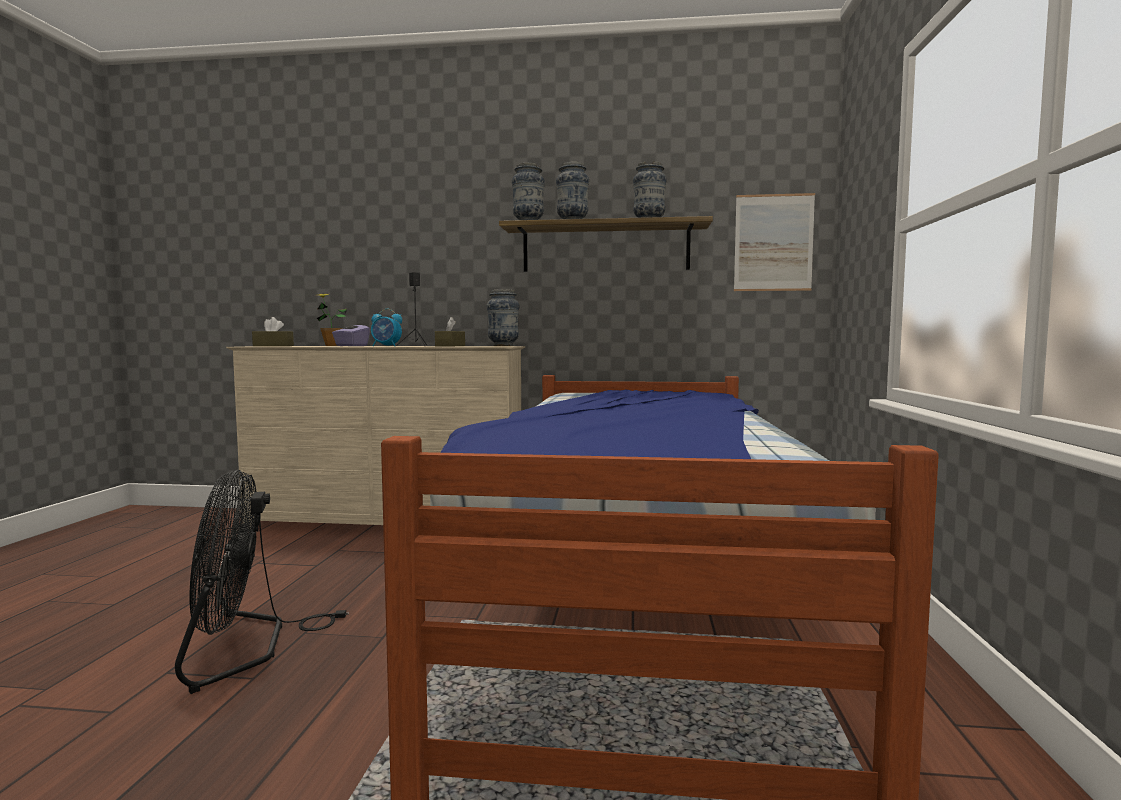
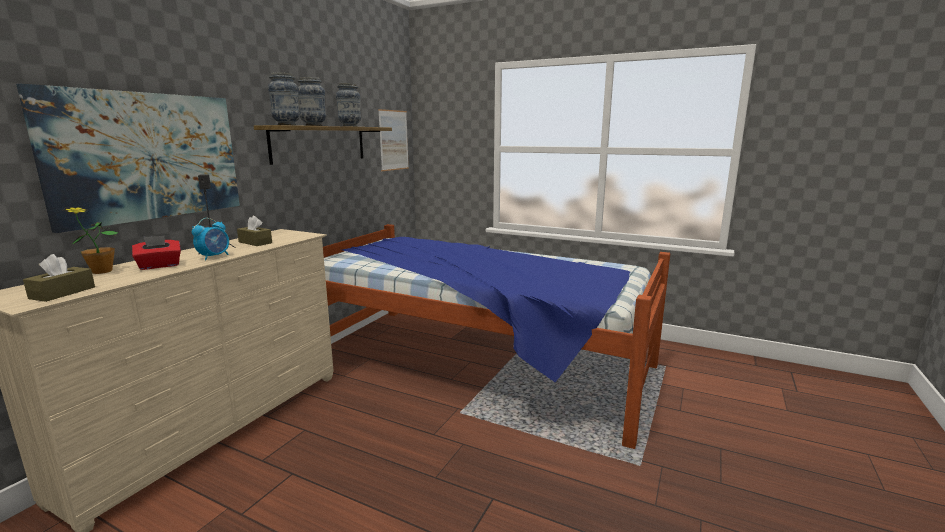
camera: 70 degrees left, 10 degrees up
black fan [175,470,348,694] -> none
purple tissue box [332,319,370,346] -> red tissue box [132,235,181,270]
vase [487,289,520,346] -> none
none -> picture [16,84,240,233]

